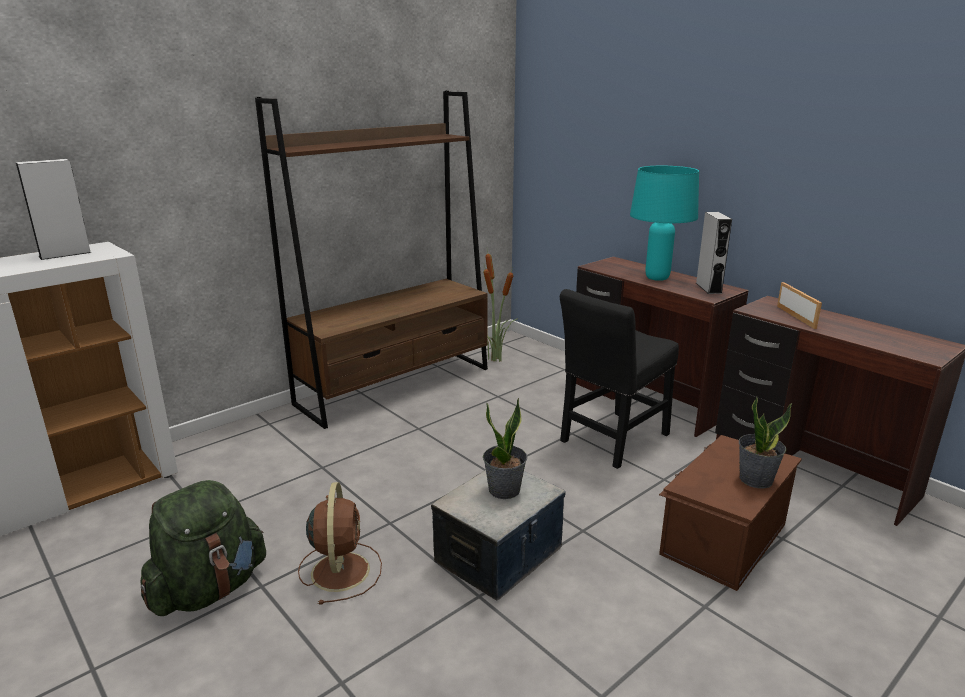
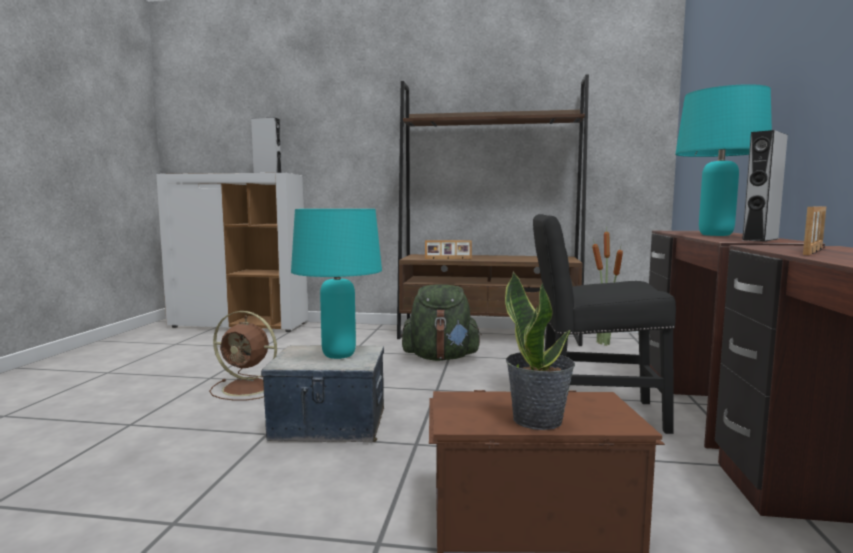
camera: 50 degrees right, 15 degrees down
green backpack [141,480,266,616] -> green backpack moved to [402,284,482,361]
brown fan [298,482,382,605] -> brown fan turned 60 degrees clockwise [209,311,277,400]
potted plant [483,398,527,499] -> turquoise table lamp [291,209,382,359]
none -> picture frame [425,240,472,259]

